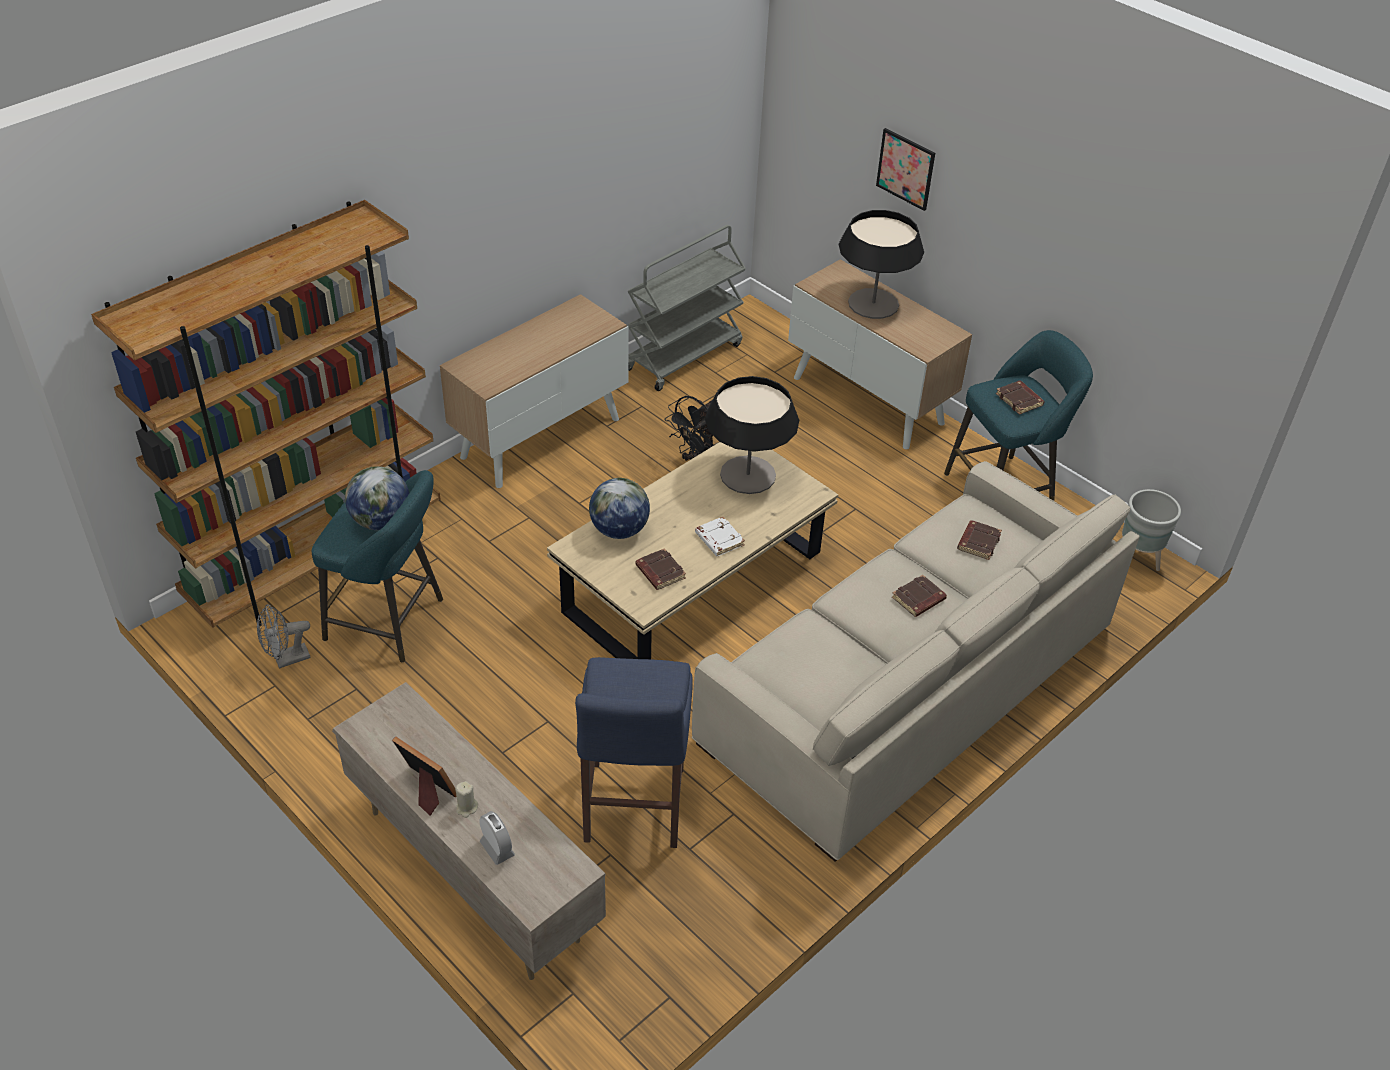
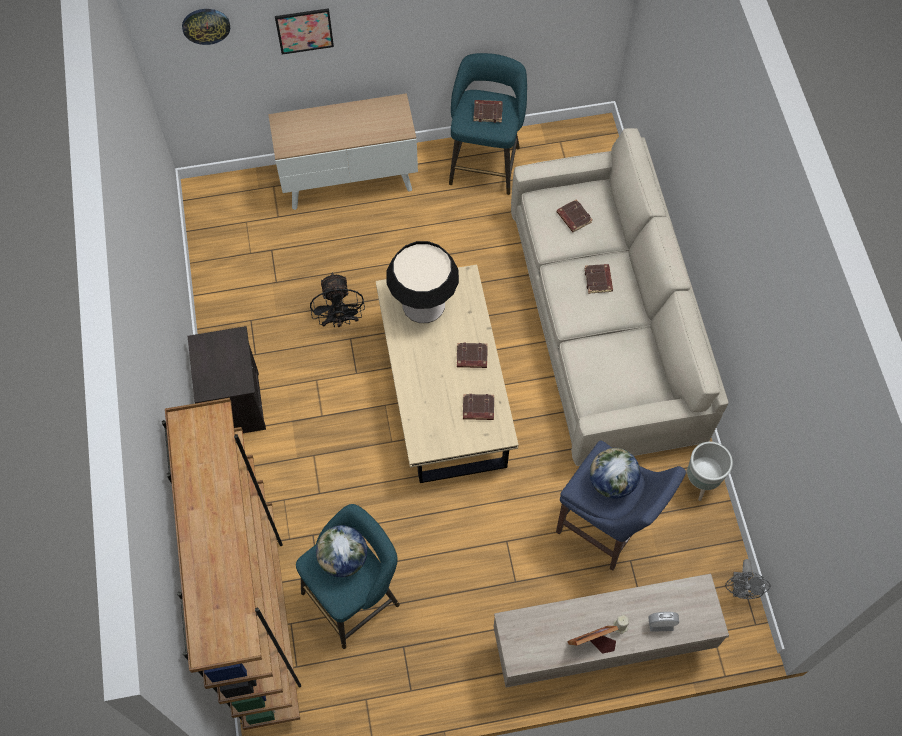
camera: 55 degrees left, 20 degrees up
grey fan [257,604,310,669] -> grey fan moved to [725,559,771,599]
cabinet [440,294,628,488] -> black nightstand [188,326,266,433]
globe [589,478,650,539] -> globe moved to [590,448,641,498]
grey cart [628,225,746,391] -> none
white book [695,517,745,556] -> brown book [457,343,488,368]
table lamp [839,210,924,319] -> none
grey planter [1122,489,1181,571] -> grey planter moved to [686,441,733,501]
none -> wall clock [182,9,230,45]

